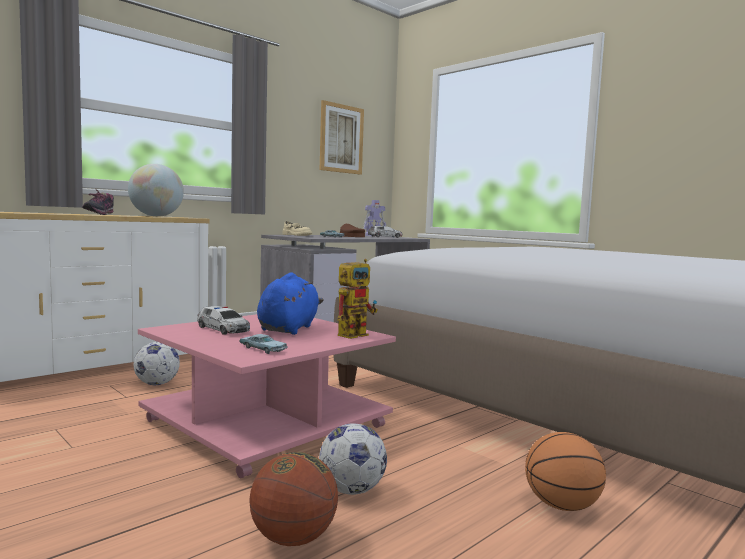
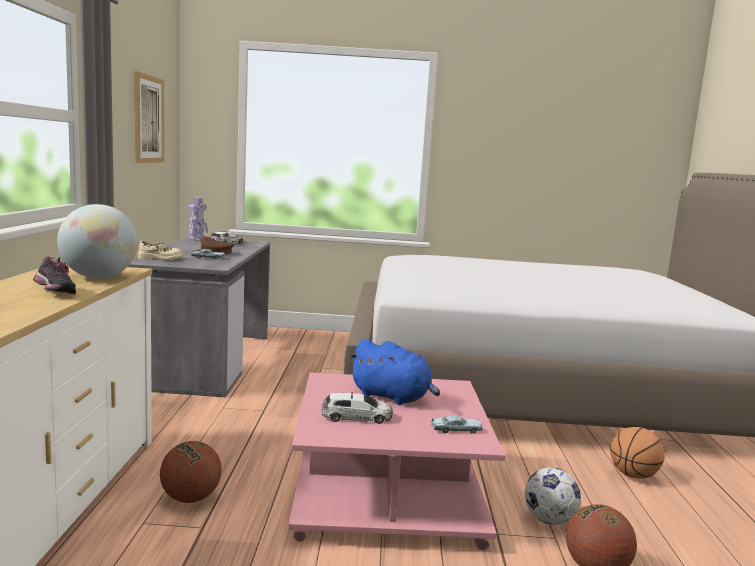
camera: 45 degrees left, 5 degrees up
football [134,342,180,385] -> basketball [160,441,222,503]
blue plush toy [257,273,324,335] -> blue plush toy turned 150 degrees clockwise [349,339,440,405]
toy robot [337,259,378,339] -> none

